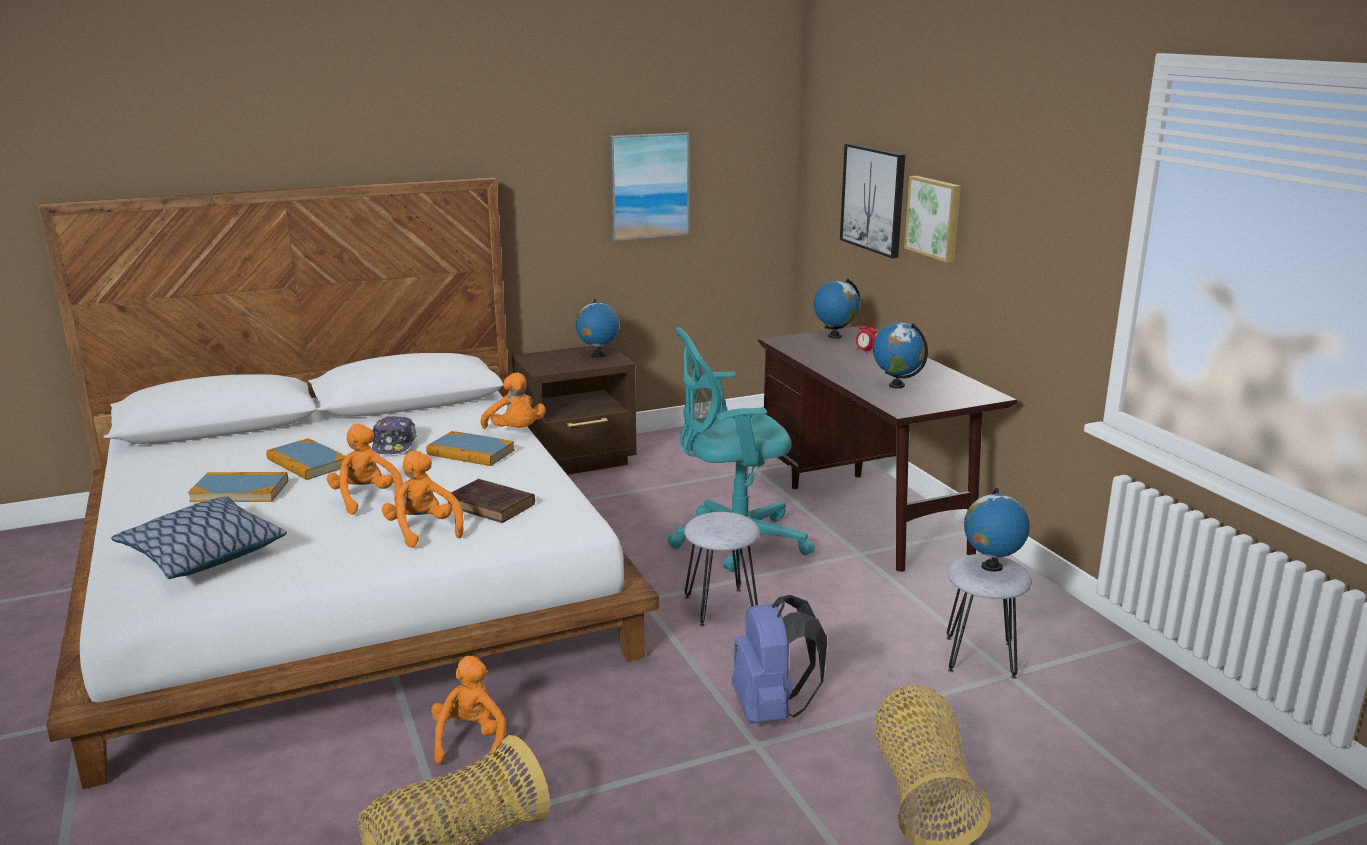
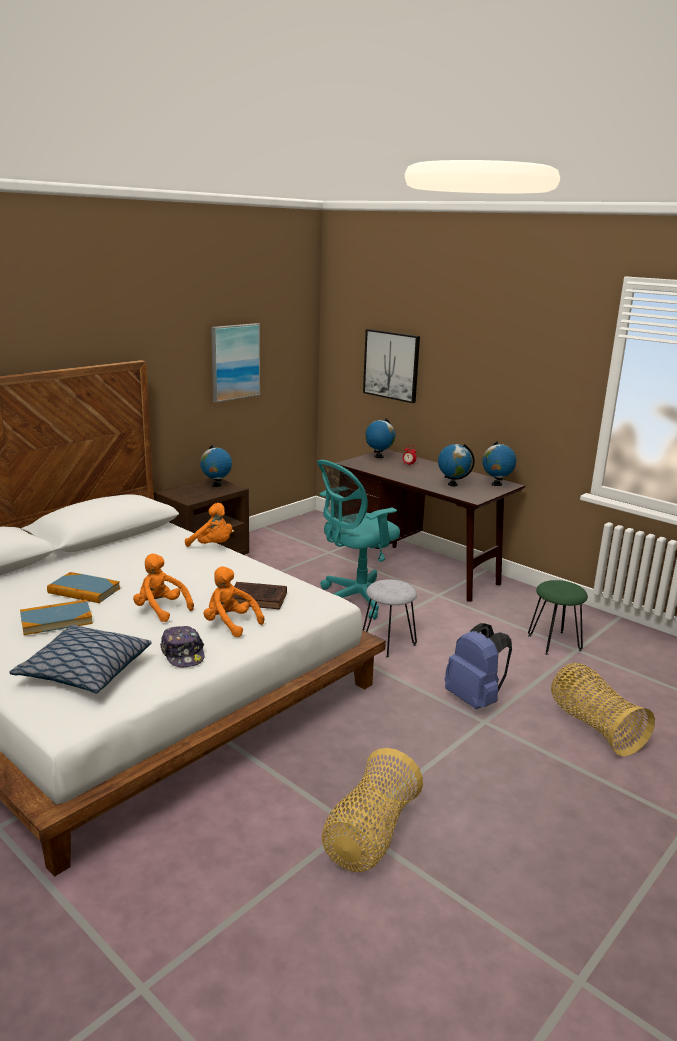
camera: 25 degrees left, 0 degrees up
cap [372,416,417,454] -> cap moved to [160,626,205,667]
book [426,431,515,466] -> none
orange plush toy [431,656,506,764] -> none
picture [904,176,961,263] -> none
grey stool [946,554,1032,679] -> green stool [528,580,588,655]
globe [964,488,1030,572] -> globe moved to [482,441,516,486]

